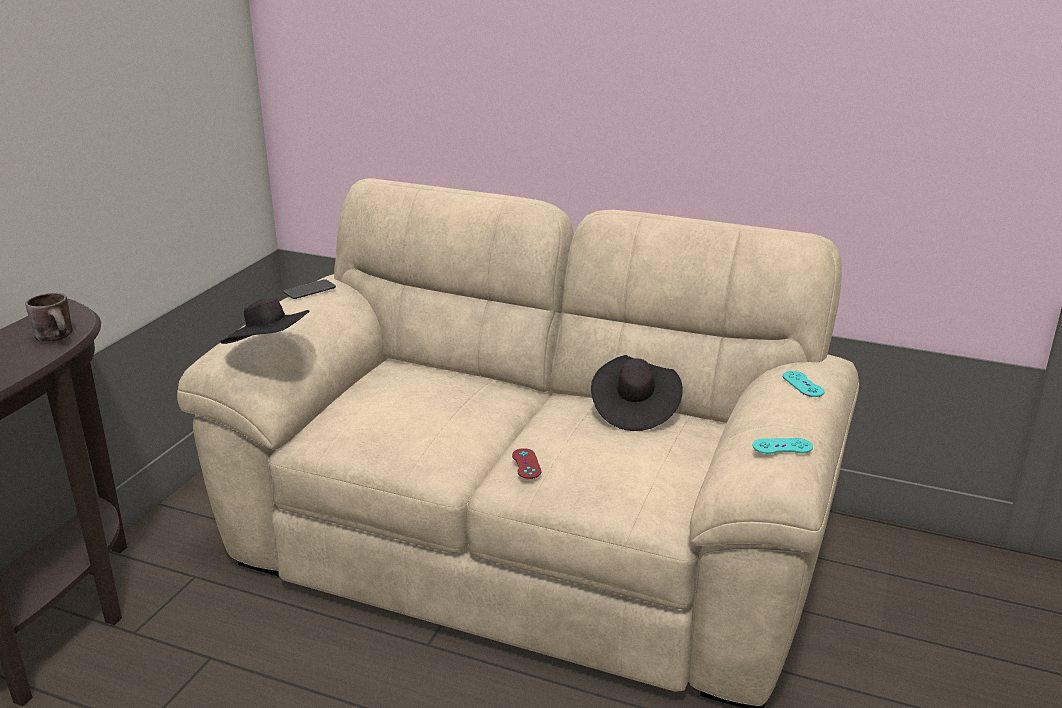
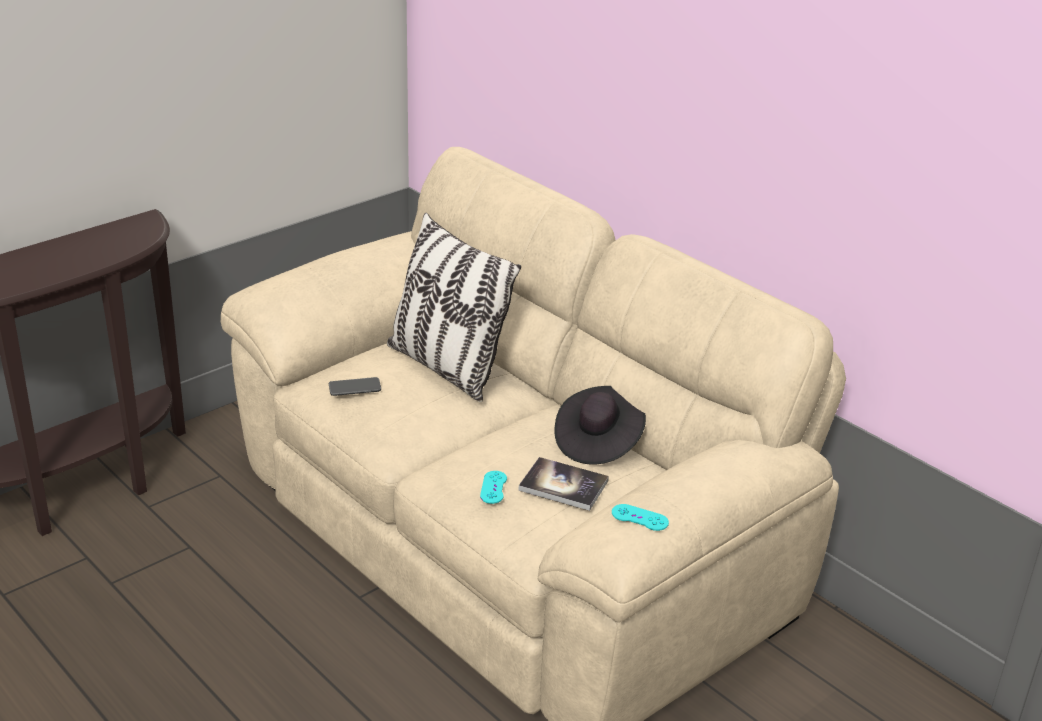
camera: 25 degrees right, 5 degrees up
brown mug [25,293,73,342] -> none
black hat [220,298,310,344] -> none
phone [284,279,336,299] -> phone moved to [329,377,381,396]
red game controller [512,448,541,479] -> none
turquoise game controller [783,371,825,397] -> turquoise game controller moved to [480,471,507,504]
none -> pillow [387,213,521,402]
none -> book [519,457,609,511]

